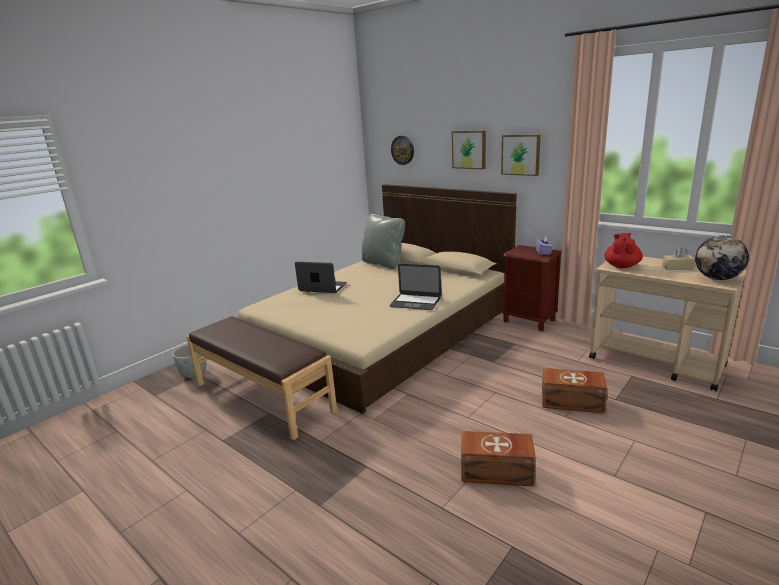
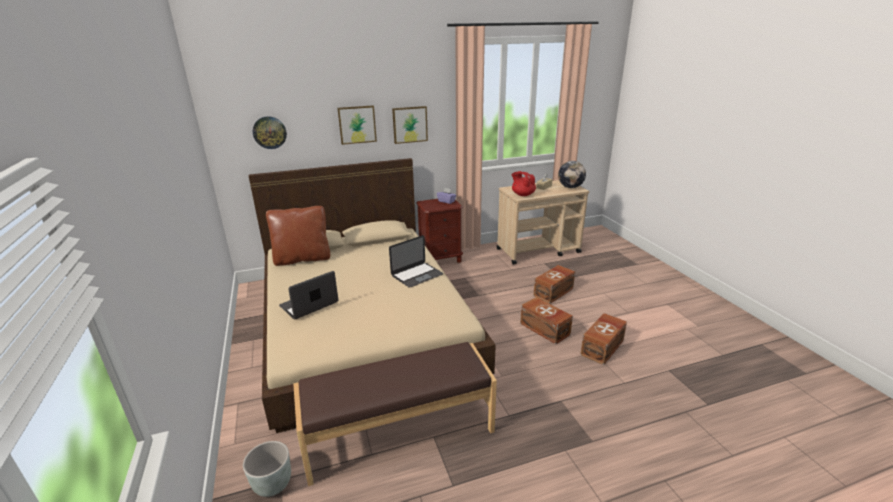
camera: 60 degrees left, 5 degrees up
grey pillow [362,214,405,269] -> brown pillow [266,206,330,266]
none -> brown storage box [520,297,573,344]

